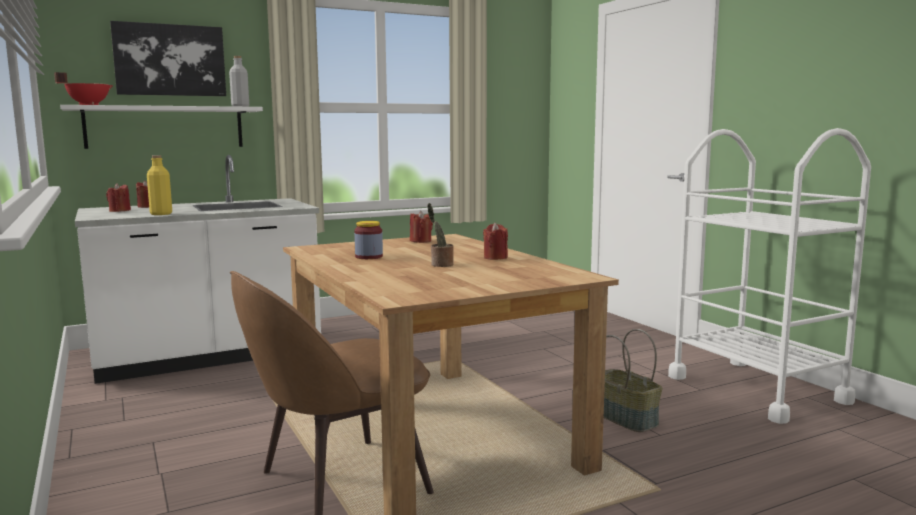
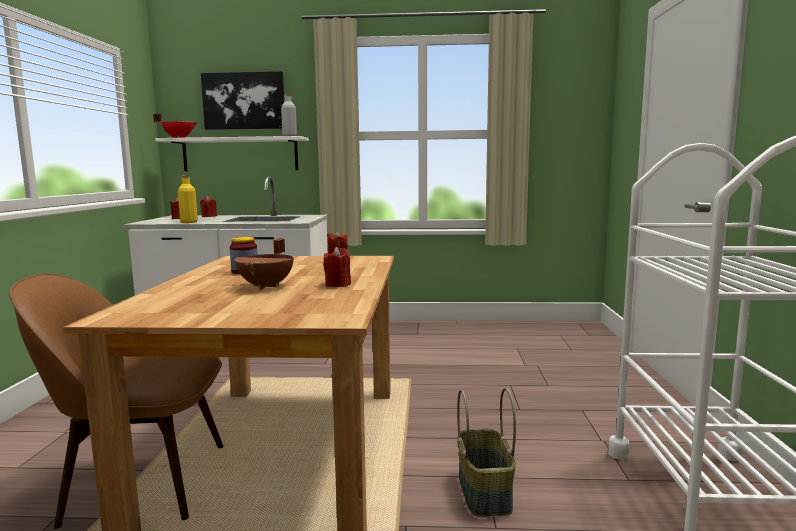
camera: 30 degrees right, 0 degrees up
potted plant [427,203,454,267] -> brown cooking pot [235,239,294,290]

